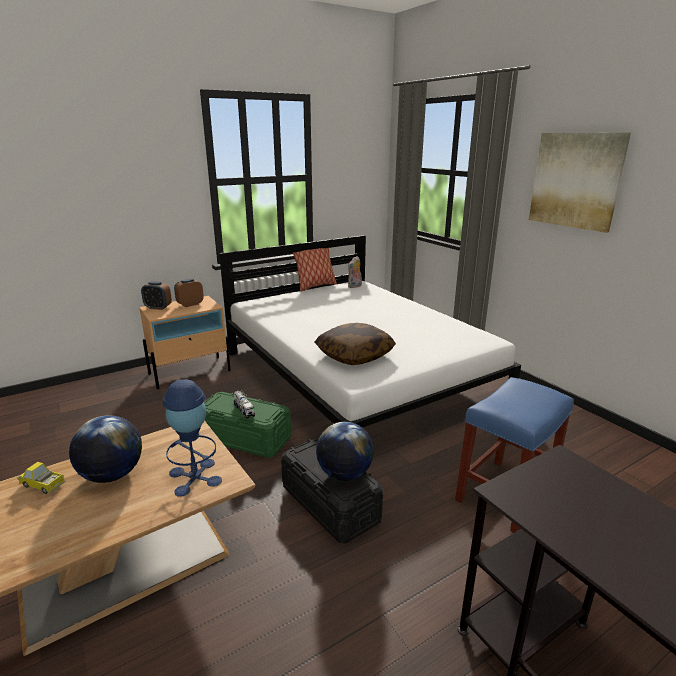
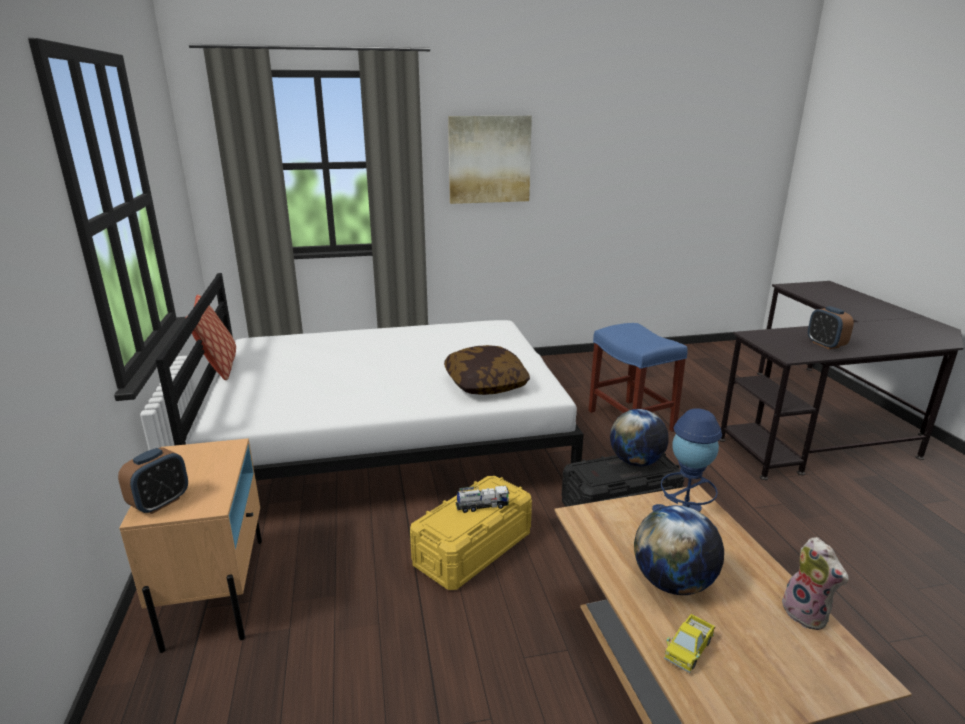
camera: 70 degrees left, 0 degrees up
alarm clock [174,279,204,307] -> alarm clock moved to [808,306,854,349]
green storage box [204,392,291,458] -> yellow storage box [410,476,532,590]
plush toy [348,256,362,288] -> plush toy moved to [782,537,849,630]

